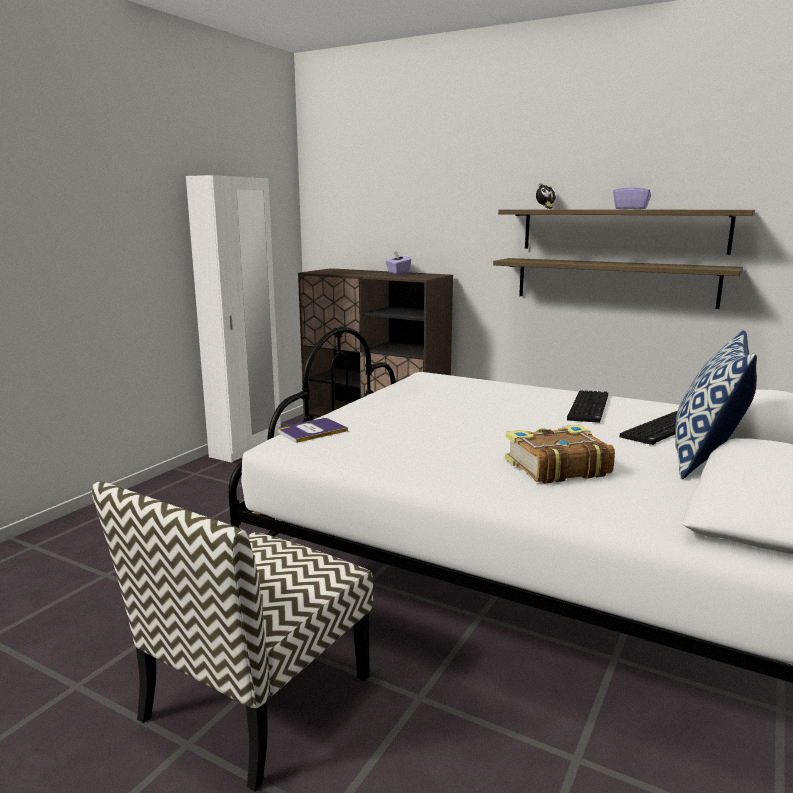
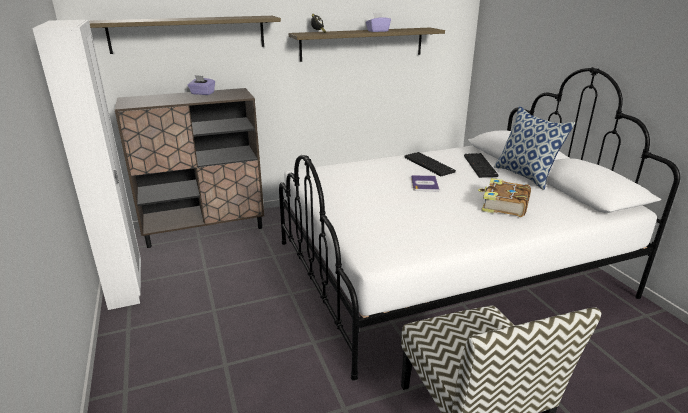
camera: 50 degrees left, 10 degrees up
book [278,418,348,443] -> book moved to [411,175,440,191]
shelf [493,258,743,309] -> shelf moved to [89,16,281,54]

